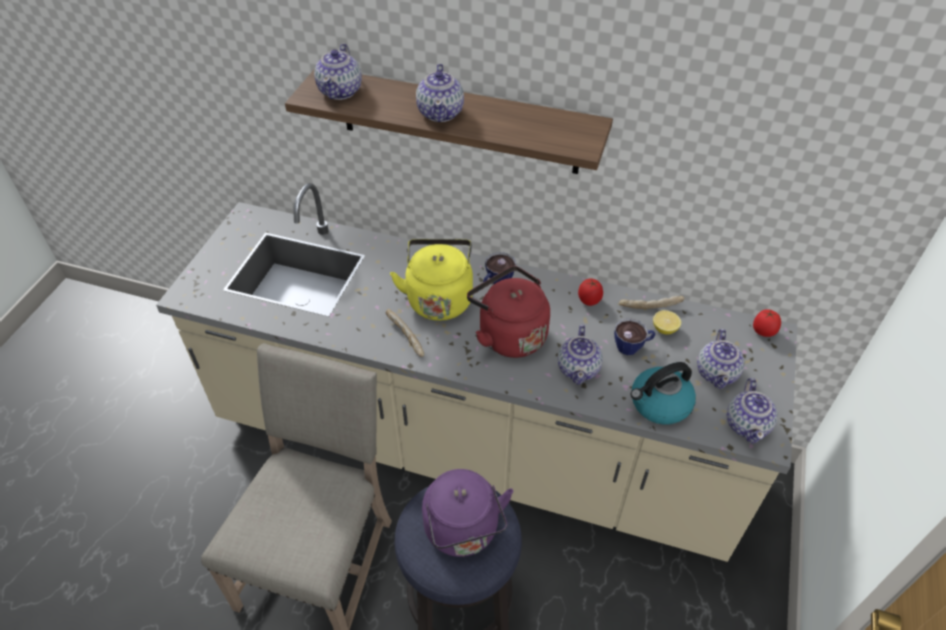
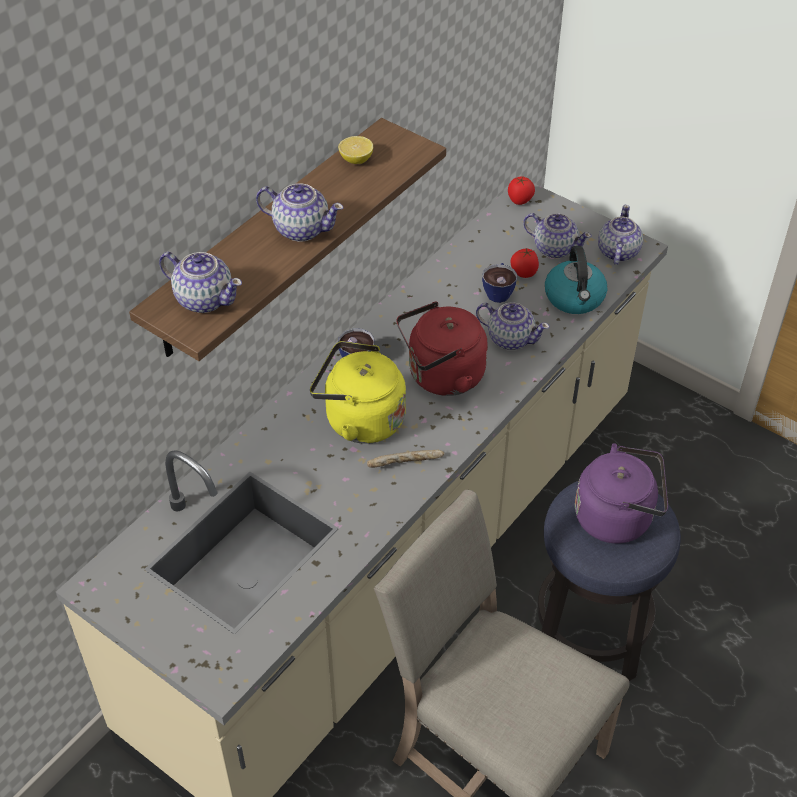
camera: 70 degrees left, 0 degrees up
tomato [578,278,603,306] -> tomato moved to [511,248,539,278]
bread [619,296,685,309] -> none
lemon [653,310,681,334] -> lemon moved to [338,136,373,164]
teapot [727,378,778,444] -> teapot turned 105 degrees counterclockwise [598,205,643,265]

